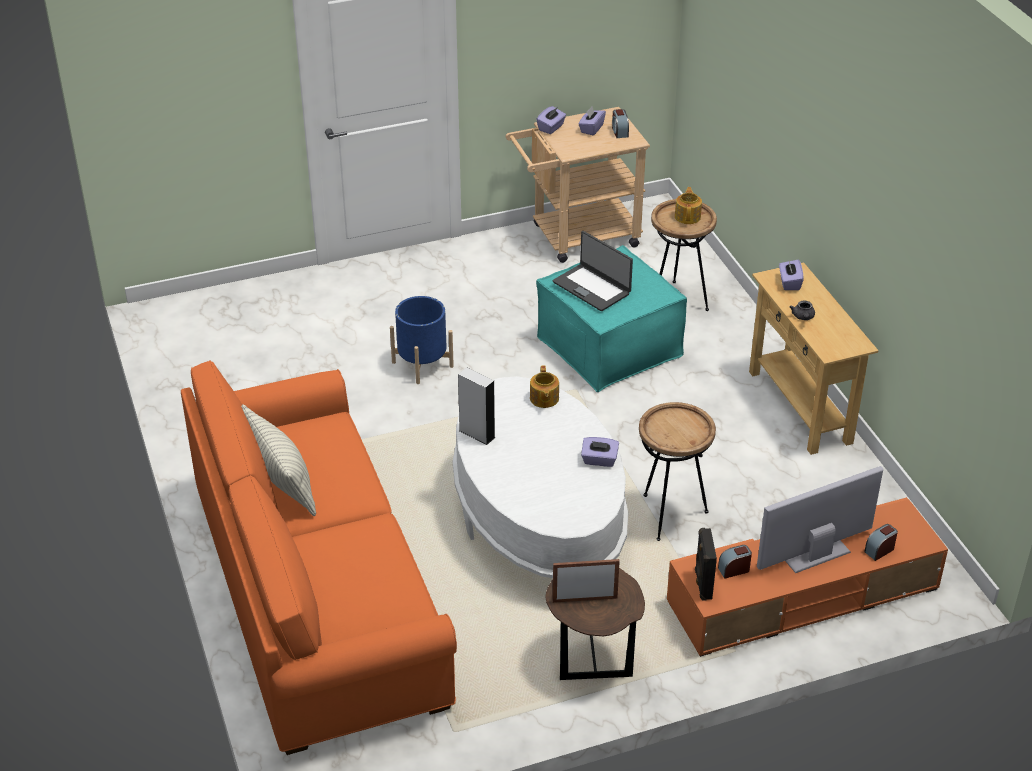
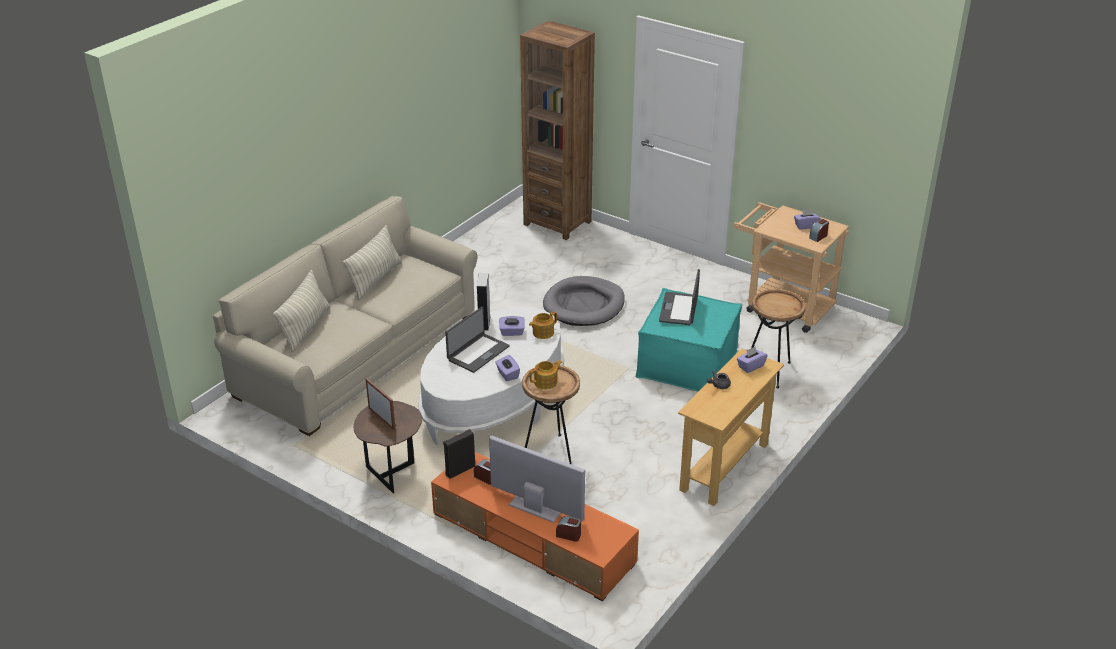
camera: 55 degrees right, 5 degrees down
orange sofa [181,360,457,755] -> beige sofa [213,196,477,436]
blue planter [390,296,454,384] -> grey dog bed [543,276,625,326]
purple tissue box [536,106,566,134] -> purple tissue box moved to [499,316,524,336]
teapot [675,187,702,224] -> teapot moved to [529,360,563,389]
none -> pillow [273,270,330,353]
none -> laptop [445,307,510,373]
none -> brown bookcase [520,21,595,240]

